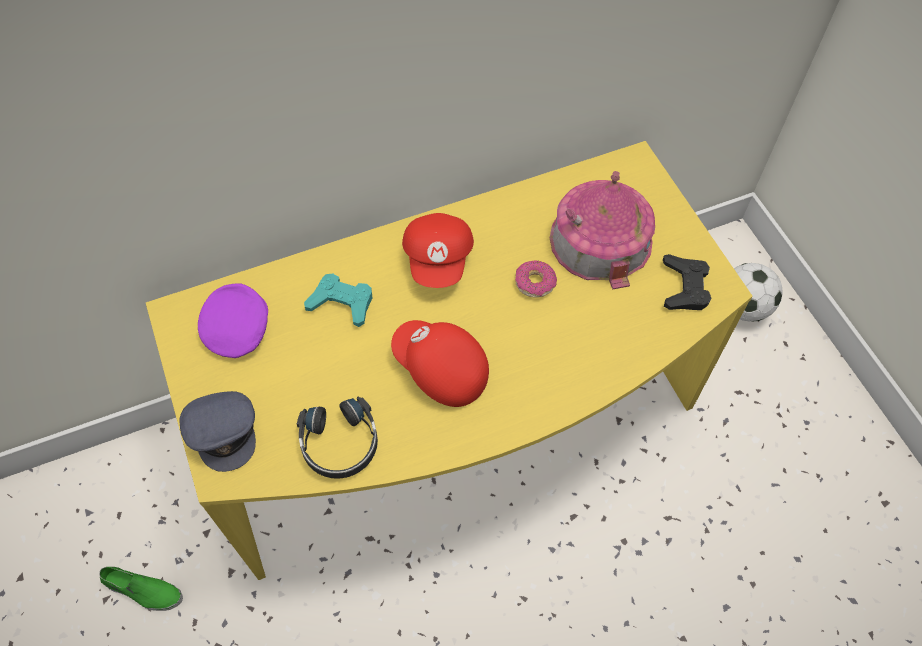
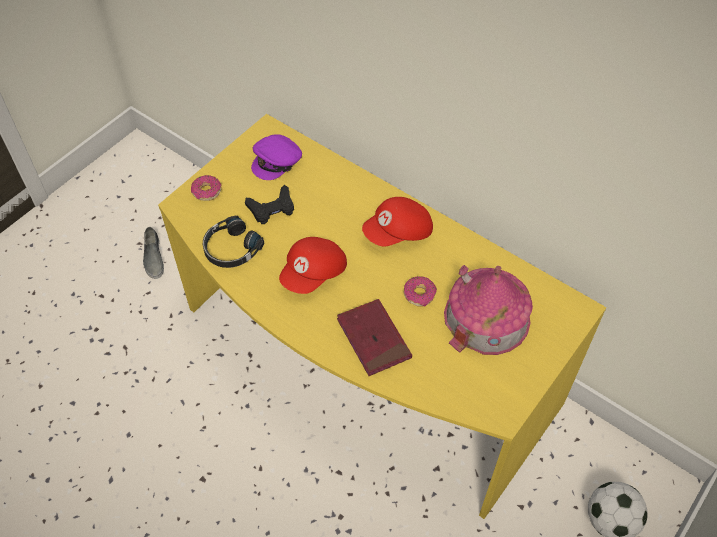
camera: 60 degrees right, 5 degrees down
green shoe [99,567,183,611] -> grey shoe [143,227,164,279]
grey cap [180,391,256,472] -> donut [191,175,221,201]
purple cap [198,283,268,358] -> purple cap turned 150 degrees clockwise [251,134,302,180]
turquoise game controller [304,274,372,327] -> none
red cap [391,320,489,407] -> red cap turned 150 degrees counterclockwise [279,237,347,294]
black game controller [663,254,711,310] -> black game controller moved to [245,185,294,224]
none -> red book [337,299,412,376]

